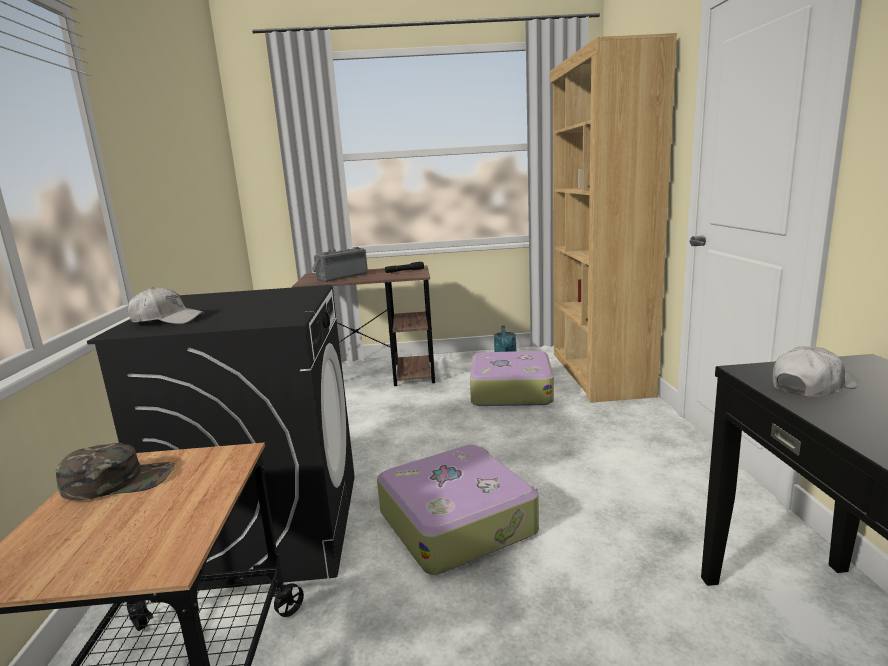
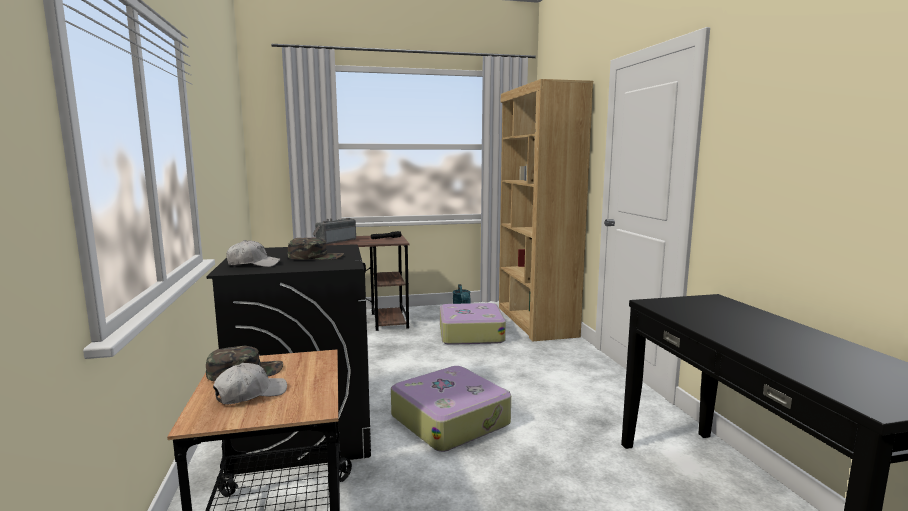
camera: 10 degrees left, 5 degrees down
white cap [773,346,858,397] -> white cap moved to [213,363,287,404]
none -> green cap [288,238,344,260]

